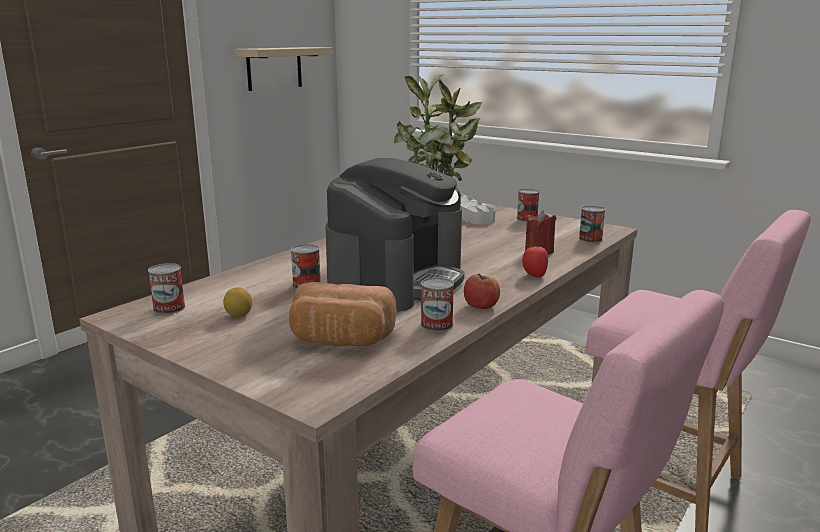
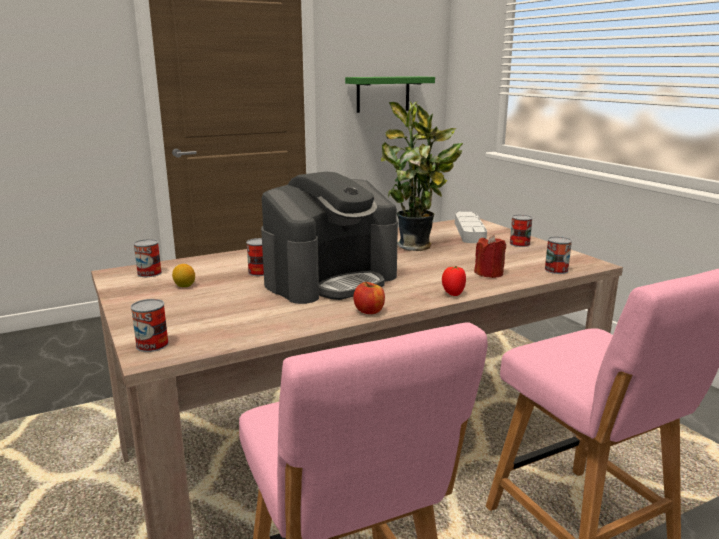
camera: 25 degrees right, 0 degrees up
beige shelf [233,47,333,91] -> green shelf [345,76,435,113]
bread [289,282,397,347] -> none
can [421,277,454,332] -> can moved to [131,299,169,352]

